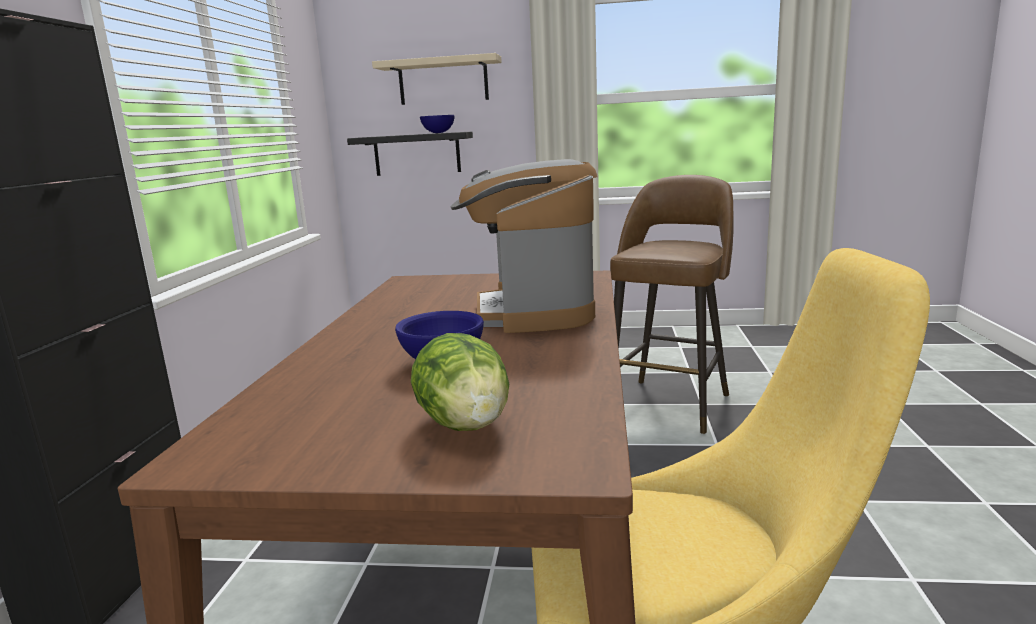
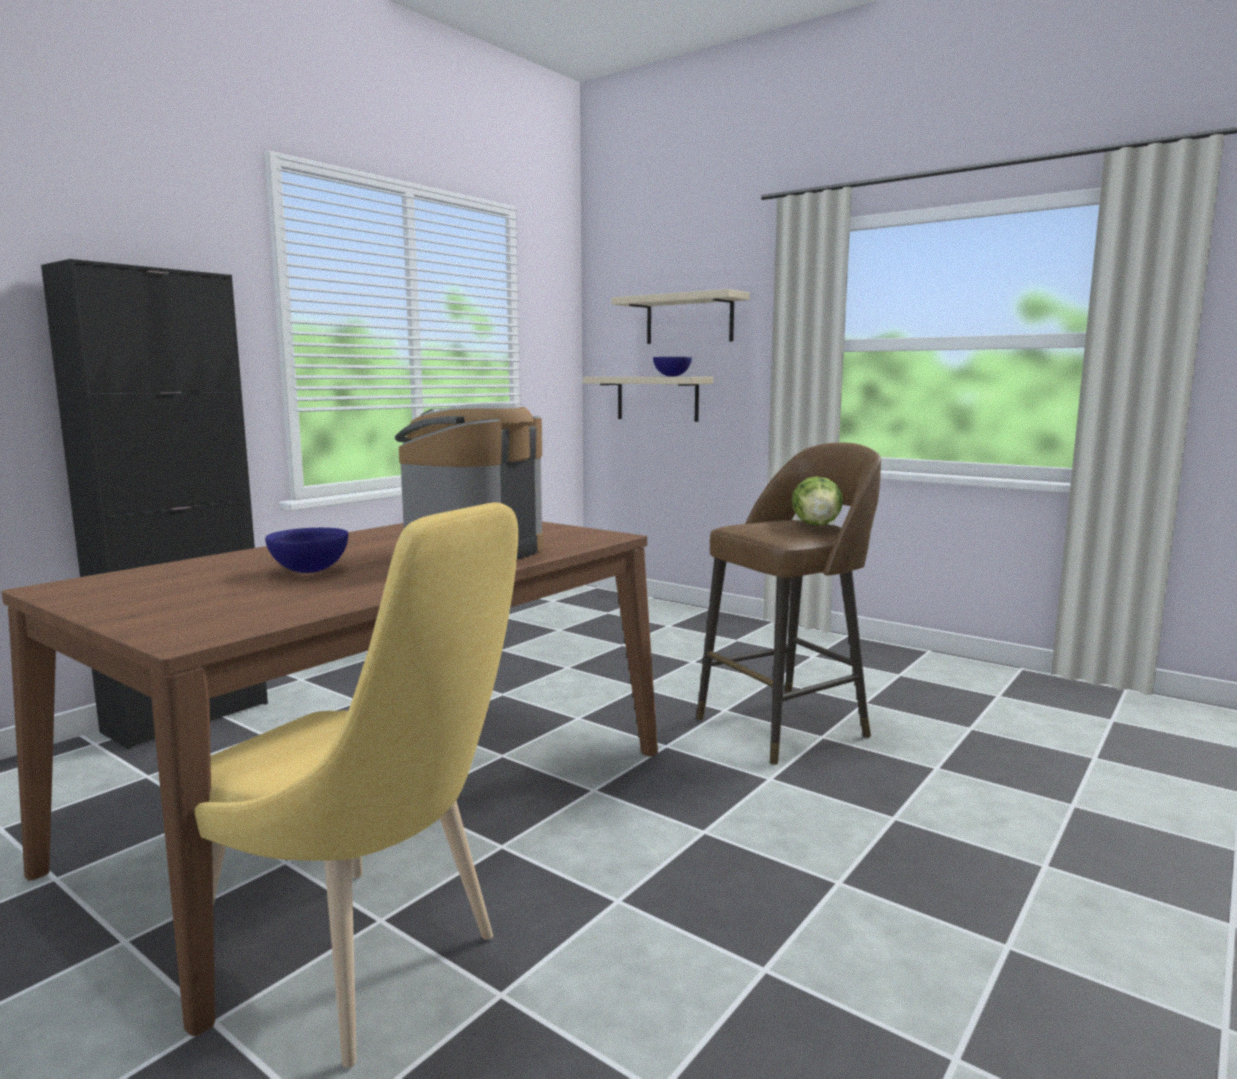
camera: 30 degrees right, 5 degrees down
black shelf [347,132,473,176] -> beige shelf [583,377,713,422]
lettuce [411,333,509,431] -> lettuce moved to [792,476,843,526]

